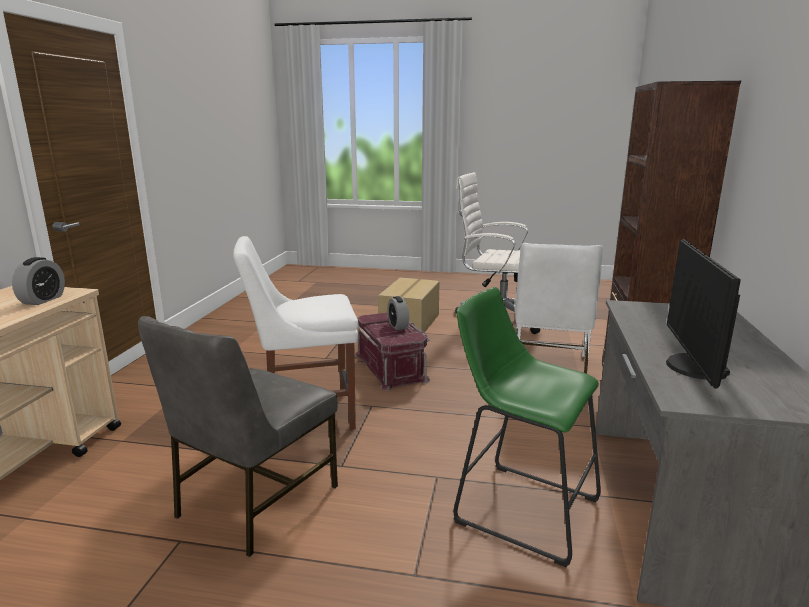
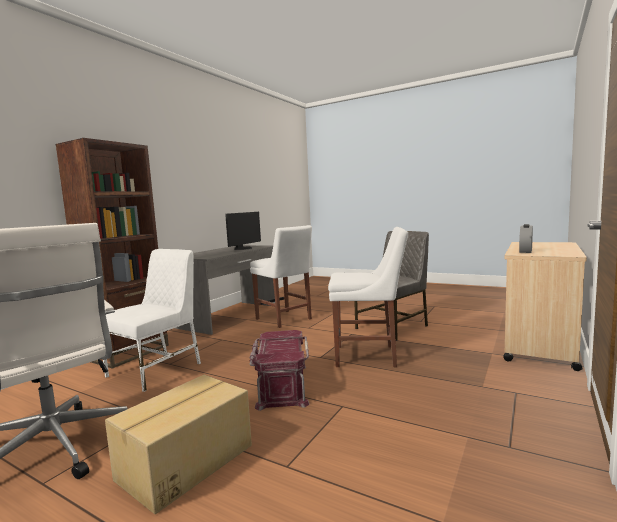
camera: 160 degrees left, 10 degrees down
alarm clock [387,296,409,330] -> none
green stool [453,287,601,568] -> white chair [250,225,312,328]

